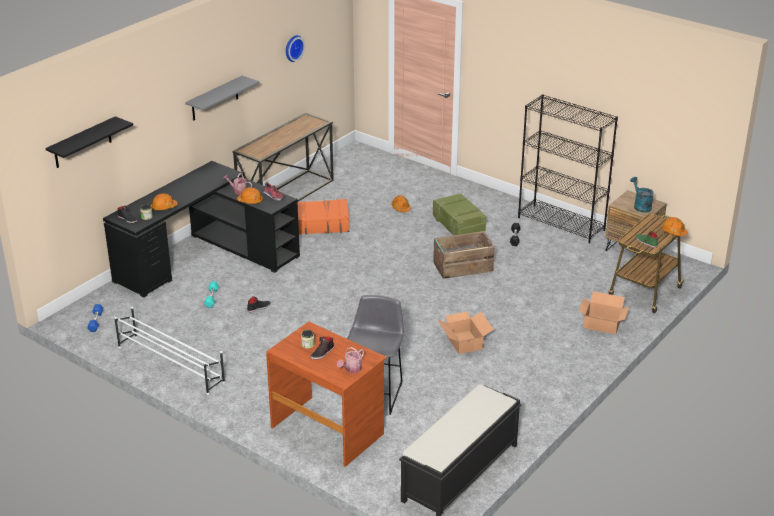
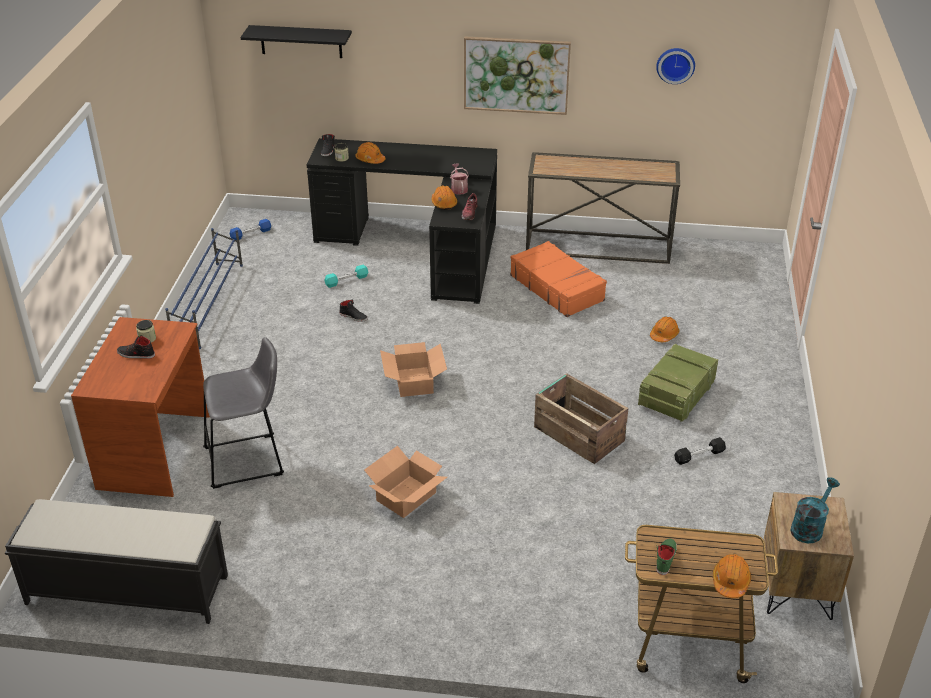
camera: 60 degrees right, 5 degrees up
white shoe rack [114,307,225,395] -> blue shoe rack [165,228,243,349]
grey shelf [185,76,259,121] -> picture [464,36,571,115]
watering can [337,347,364,373] -> none
black bookcase [518,94,618,243] -> none
cardboard box [579,291,629,334] -> cardboard box moved to [380,342,447,397]

